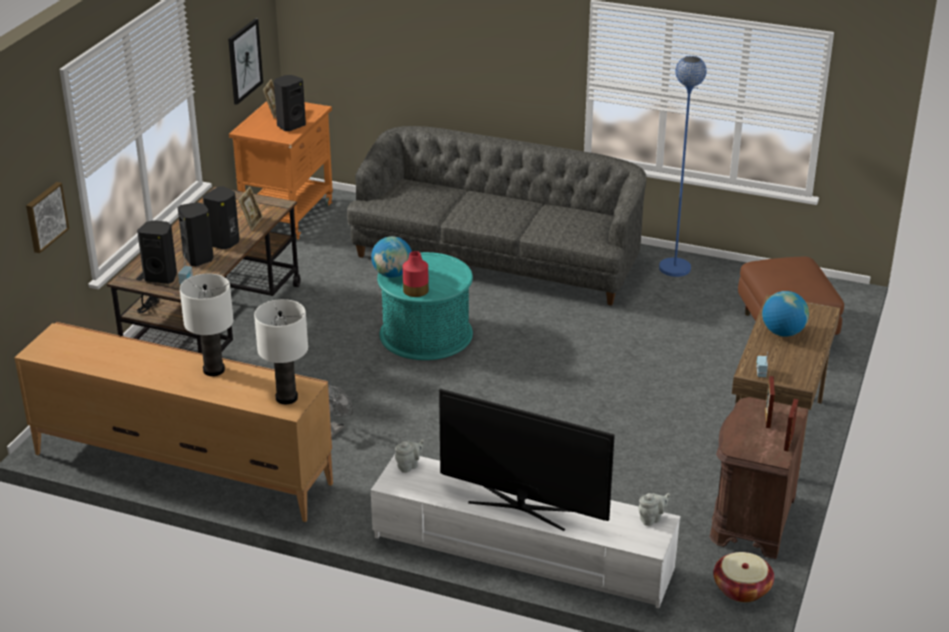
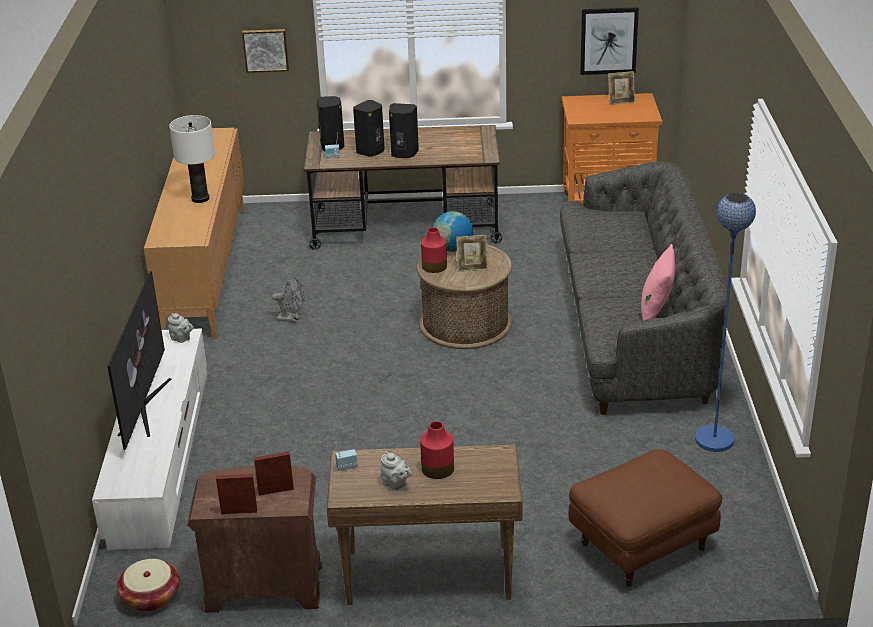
camera: 70 degrees right, 0 degrees up
picture frame [239,187,263,231] -> picture frame moved to [456,235,488,272]
white table lamp [254,299,308,404] -> none
black speaker [274,75,306,131] -> none
turquoise coffee table [377,252,473,360] -> brown coffee table [416,244,512,349]
grey teapot [639,493,670,526] -> grey teapot moved to [381,452,412,490]
globe [762,291,809,337] -> red vase [420,421,454,479]
none -> pink pillow [641,244,675,321]

